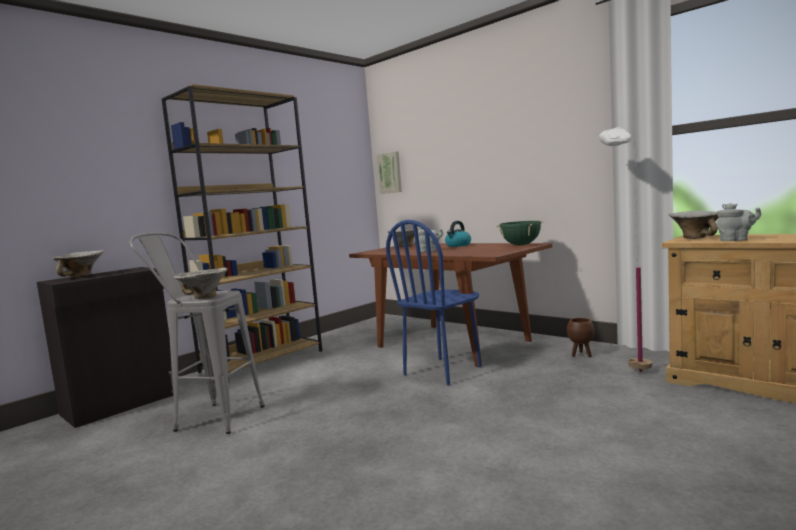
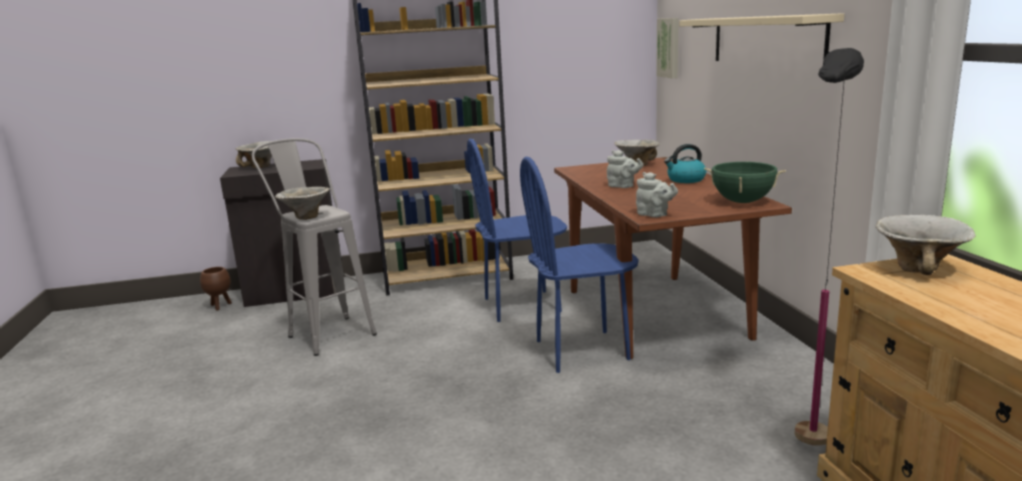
camera: 35 degrees right, 10 degrees up
brown planter [567,318,595,357] -> brown planter moved to [200,267,232,310]
white floor lamp [599,127,652,372] -> black floor lamp [795,48,864,446]
grey teapot [716,203,761,241] -> grey teapot moved to [636,172,678,217]
none -> blue chair [467,139,567,322]
none -> beige shelf [679,13,844,61]

